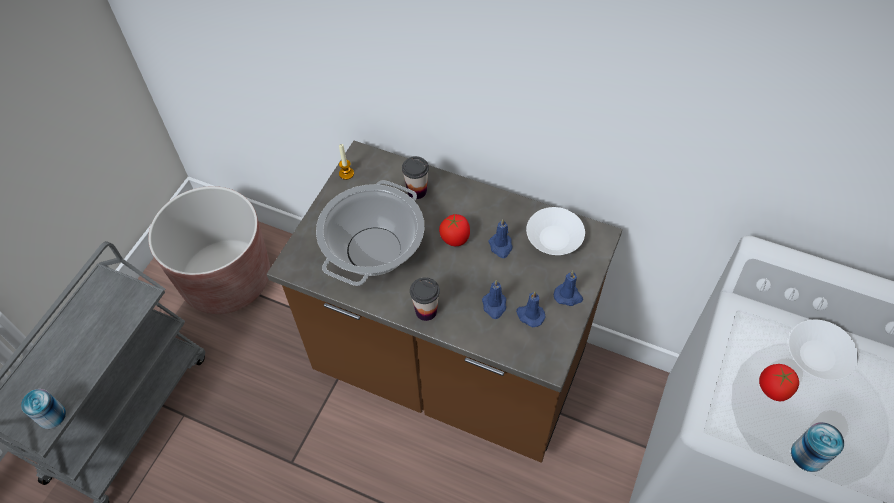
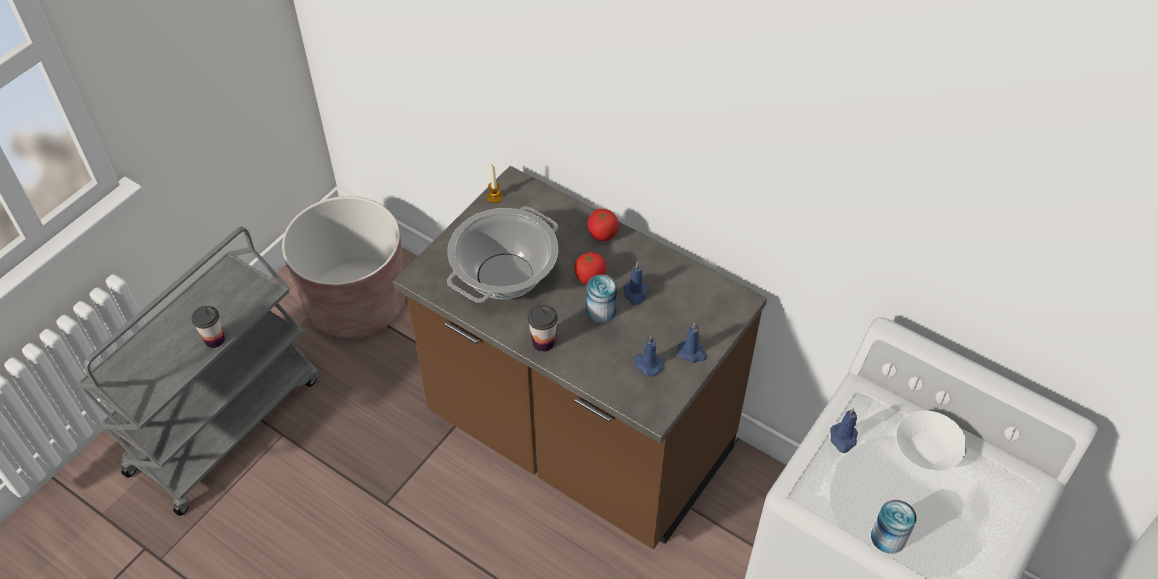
camera: 10 degrees right, 5 degrees down
can [21,389,66,429] -> can moved to [587,275,617,323]
cup [402,156,429,199] -> cup moved to [191,306,225,348]
blue candle [482,280,506,319] -> blue candle moved to [830,408,858,453]
white bowl [526,207,585,255] -> none
tomato [759,364,799,401] -> tomato moved to [588,209,619,241]

